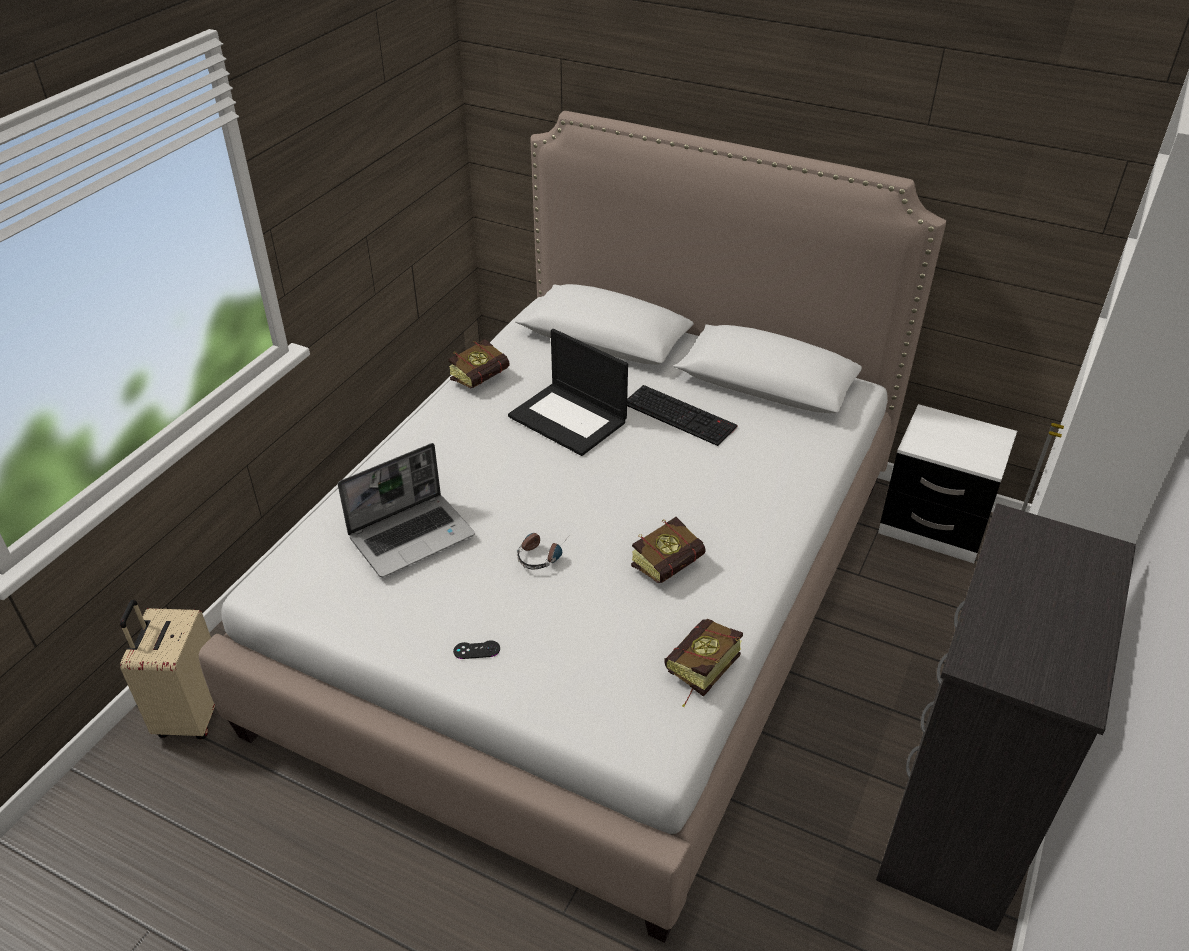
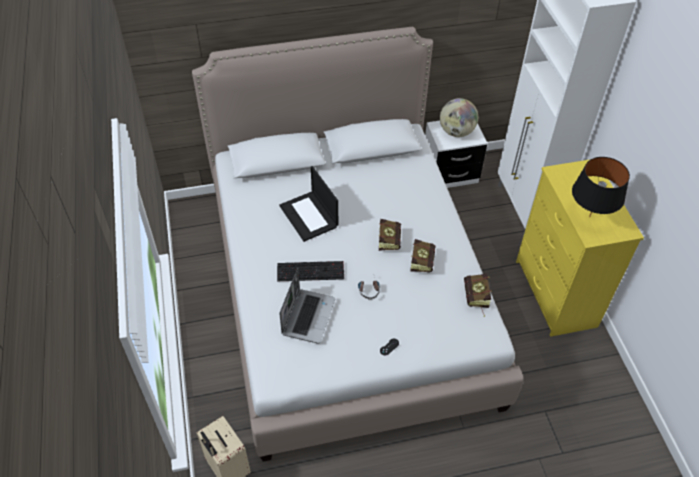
camera: 40 degrees left, 10 degrees up
book [448,339,510,388] -> book moved to [378,219,401,251]
laptop [508,329,628,456] -> laptop turned 60 degrees clockwise [279,166,338,242]
keyboard [627,385,738,446] -> keyboard moved to [277,261,344,281]
black dresser [876,503,1136,932] -> yellow dresser [516,159,644,337]
none -> globe [440,98,478,137]
none -> black table lamp [572,157,630,217]

